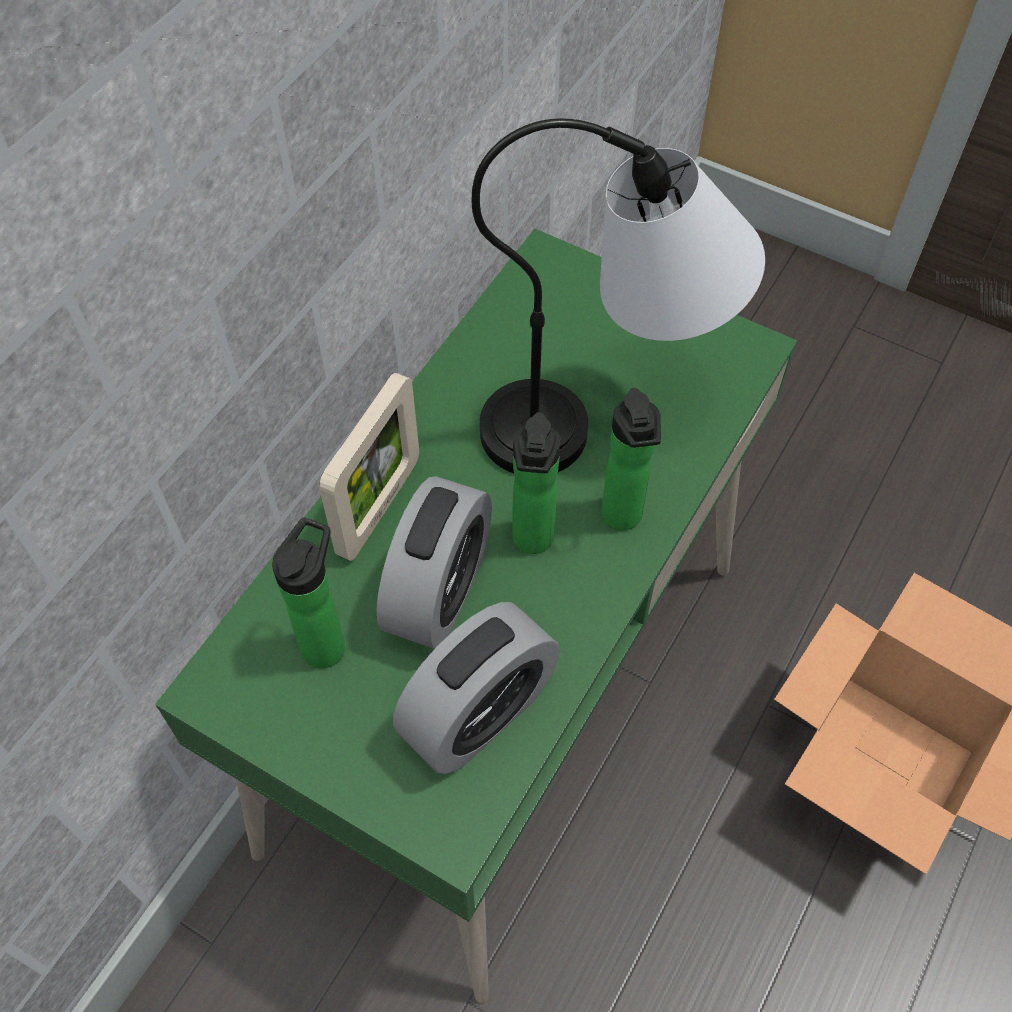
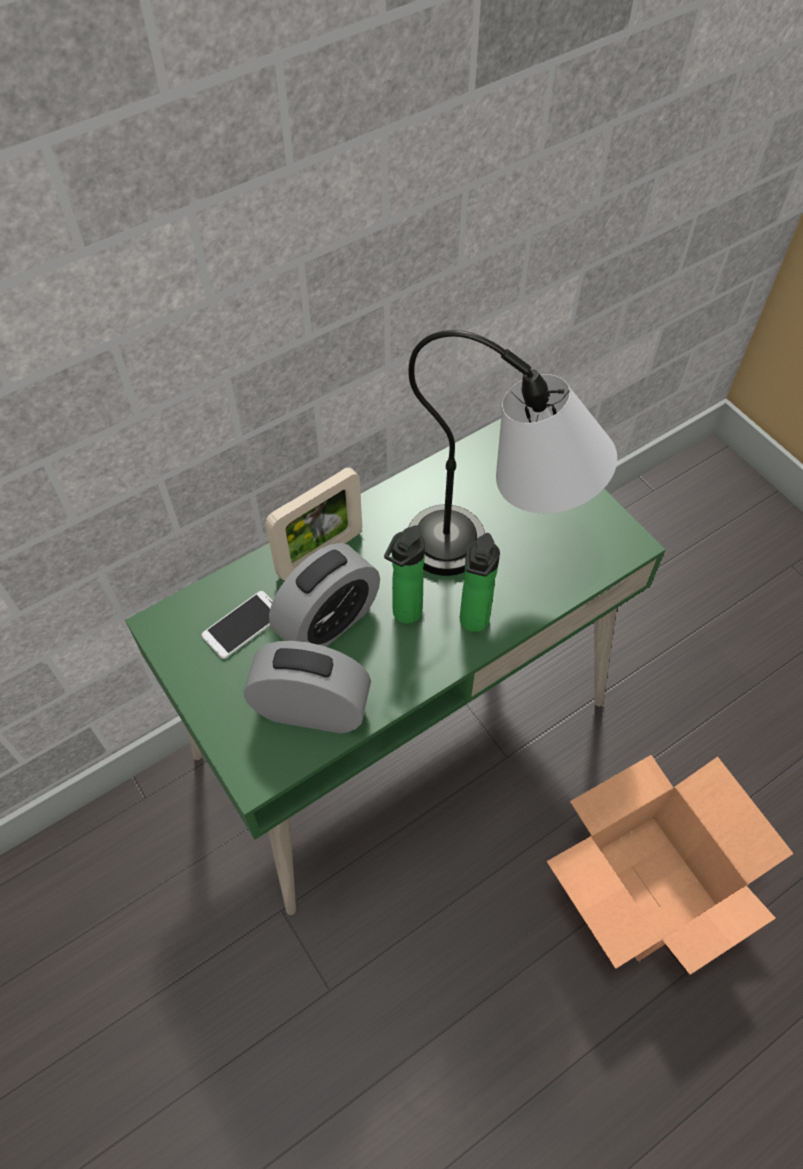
camera: 25 degrees right, 0 degrees up
bottle [272,517,345,668] -> phone [202,591,273,659]
alarm clock [393,602,560,774] -> alarm clock turned 150 degrees counterclockwise [244,641,371,733]

